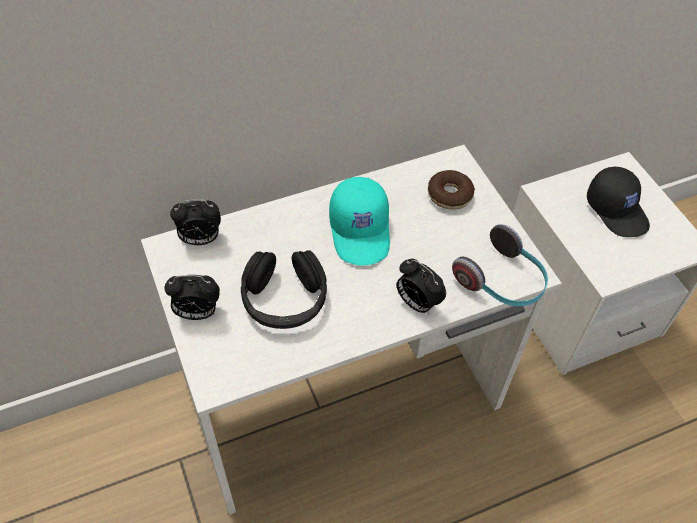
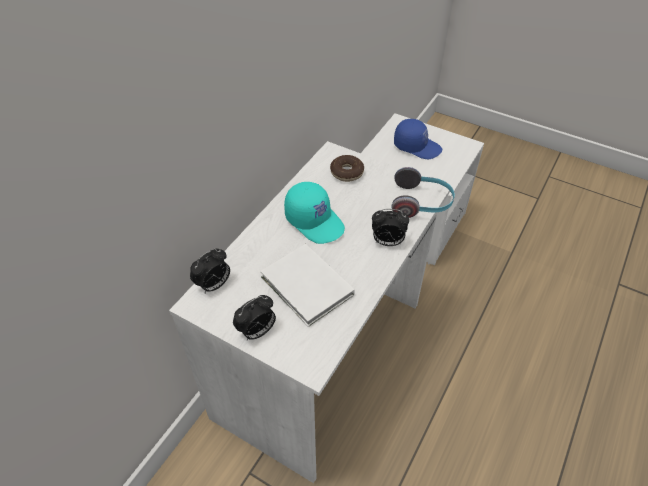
camera: 35 degrees left, 5 degrees down
black headphones [241,250,327,329] -> white book [260,244,355,327]
black cap [587,166,650,237] -> blue cap [394,119,442,159]

